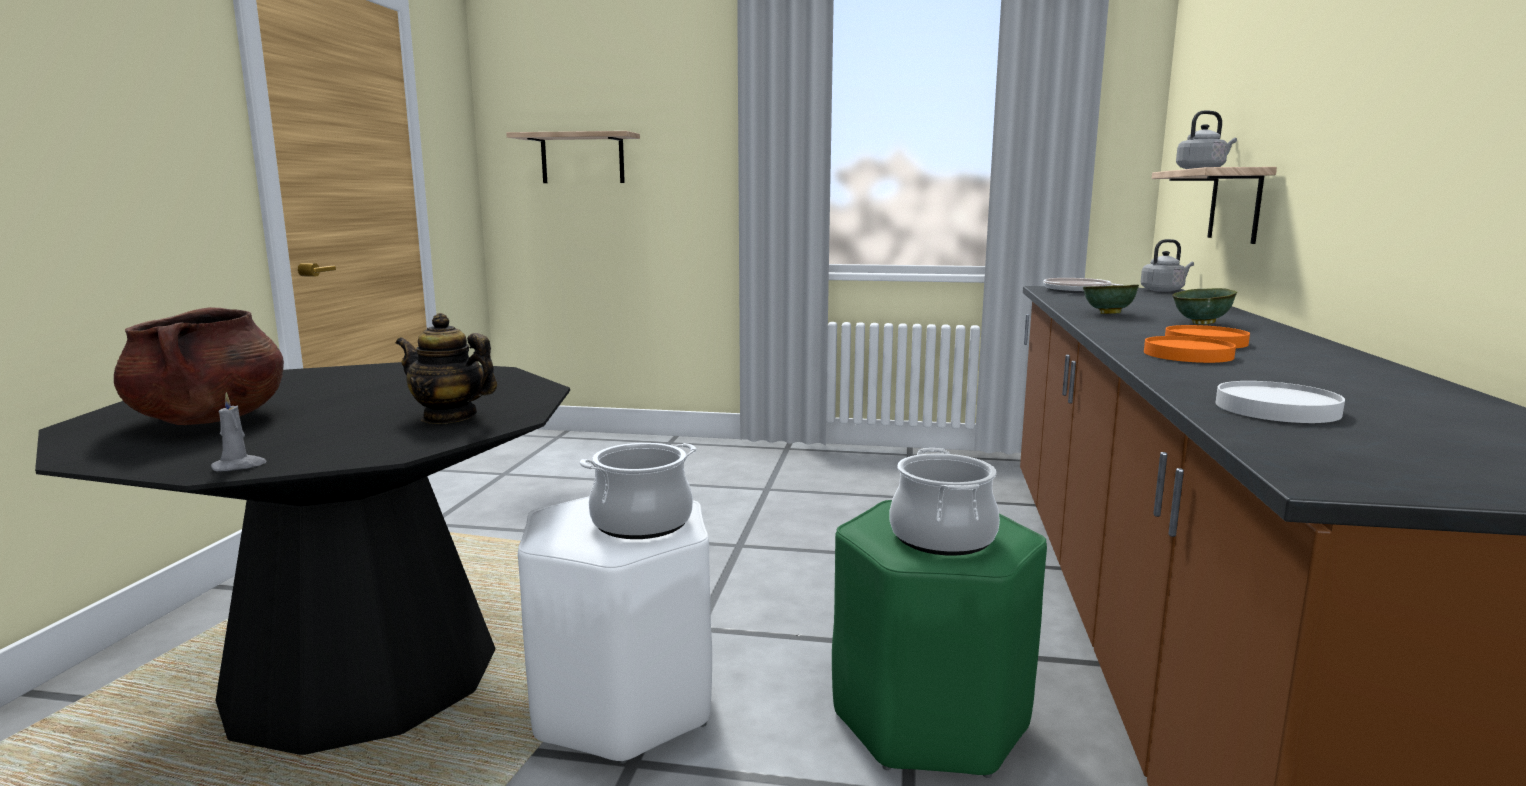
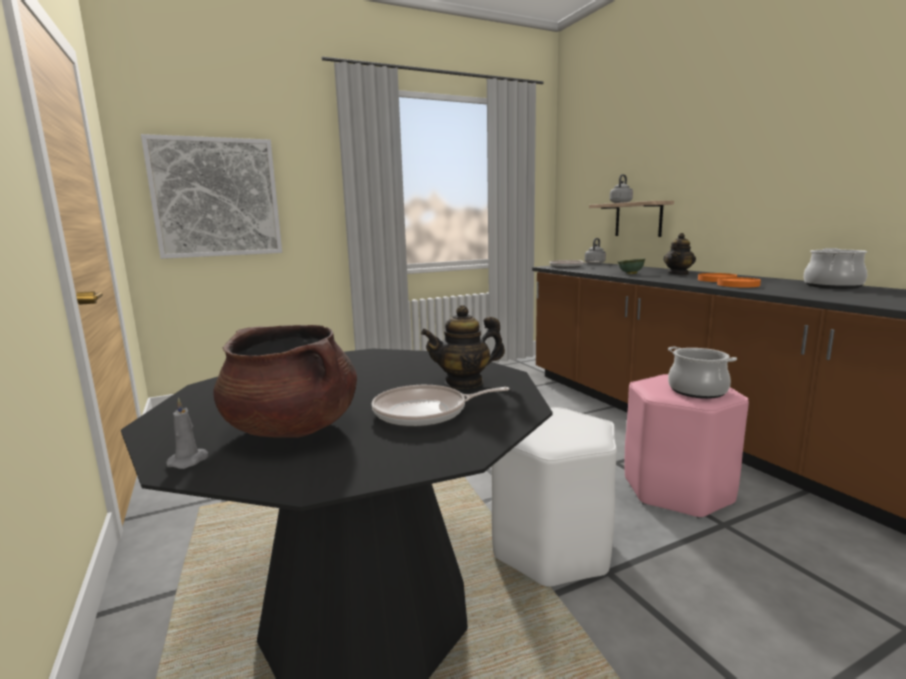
camera: 35 degrees left, 0 degrees up
grey candle [211,392,267,472] -> grey candle moved to [166,397,208,469]
shelf [506,131,640,183] -> picture [141,134,282,259]
cooking pot [579,443,696,539] -> cooking pot moved to [803,248,867,289]
green stool [832,500,1047,778] -> pink stool [625,374,749,519]
green bowl [1172,288,1237,324] -> teapot [663,233,696,275]
white plate [1216,381,1345,423] -> none
none -> frying pan [371,385,510,427]

